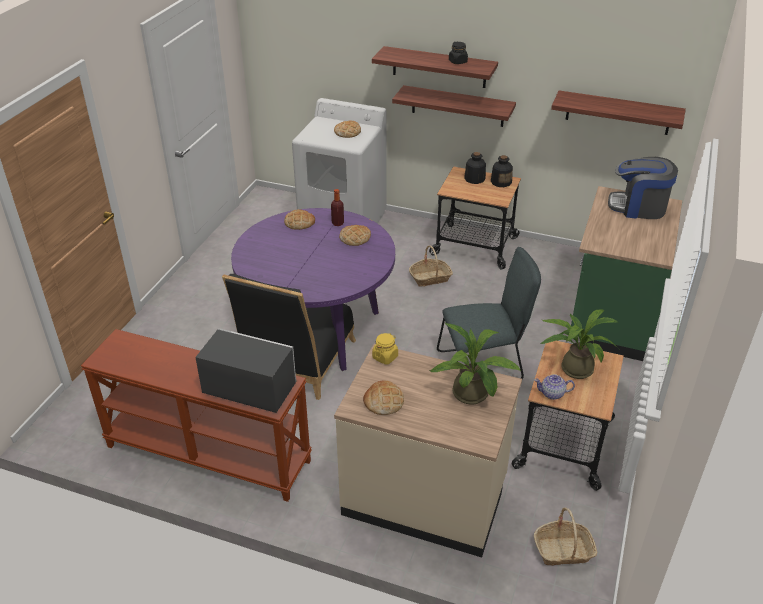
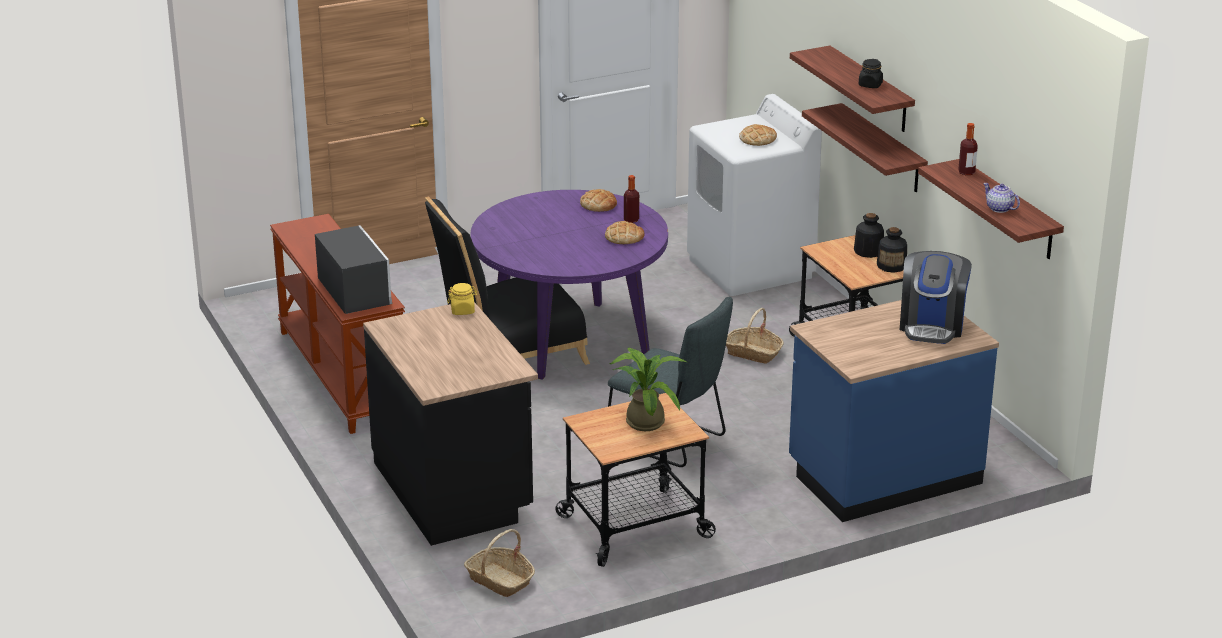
camera: 45 degrees right, 10 degrees down
beige counter [334,344,522,557] -> black counter [363,302,538,546]
bread [363,380,404,415] -> none
potted plant [429,323,521,405] -> none
teapot [534,374,575,400] -> teapot moved to [983,183,1020,213]
green counter [571,186,682,361] -> blue counter [789,300,999,522]
coffee machine [608,157,678,219] -> coffee machine turned 135 degrees counterclockwise [900,251,972,344]
none -> bottle [958,123,978,175]

